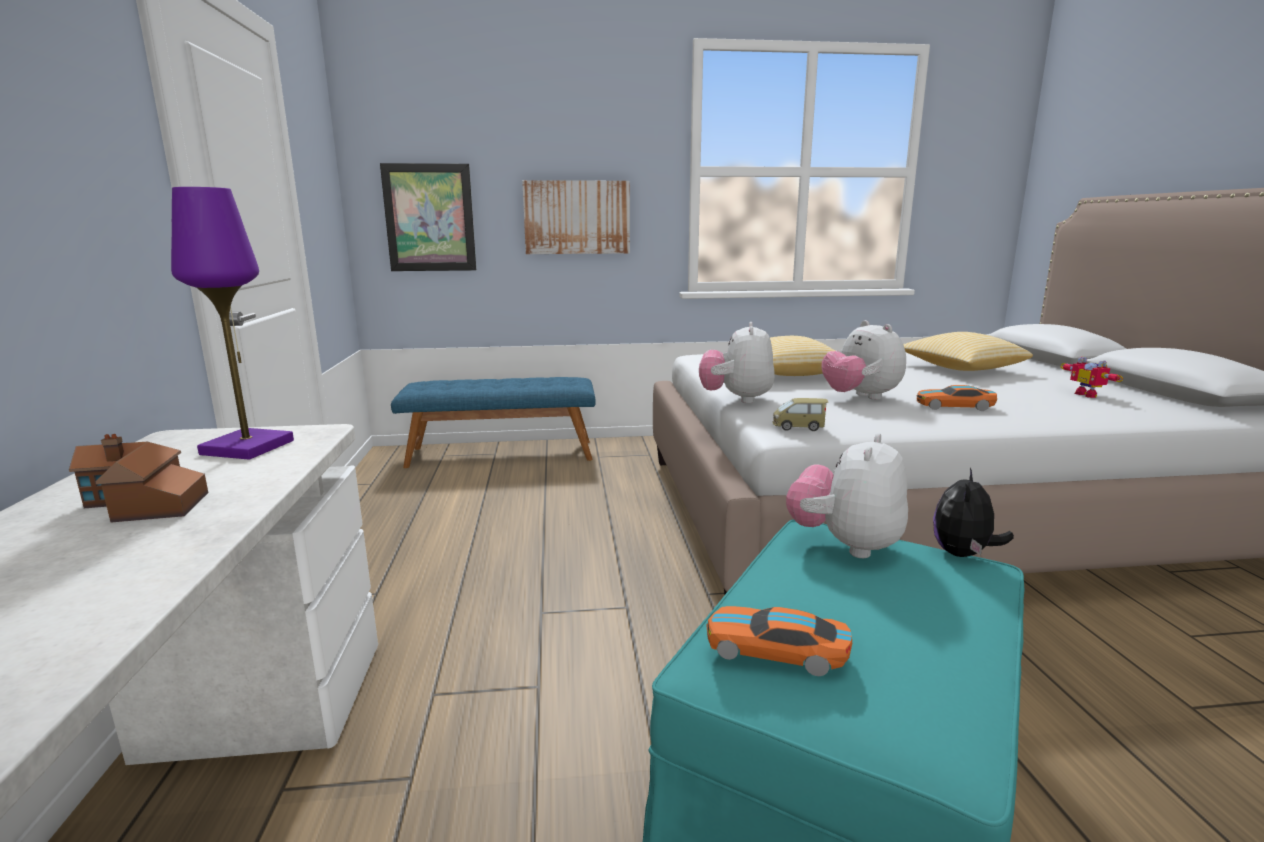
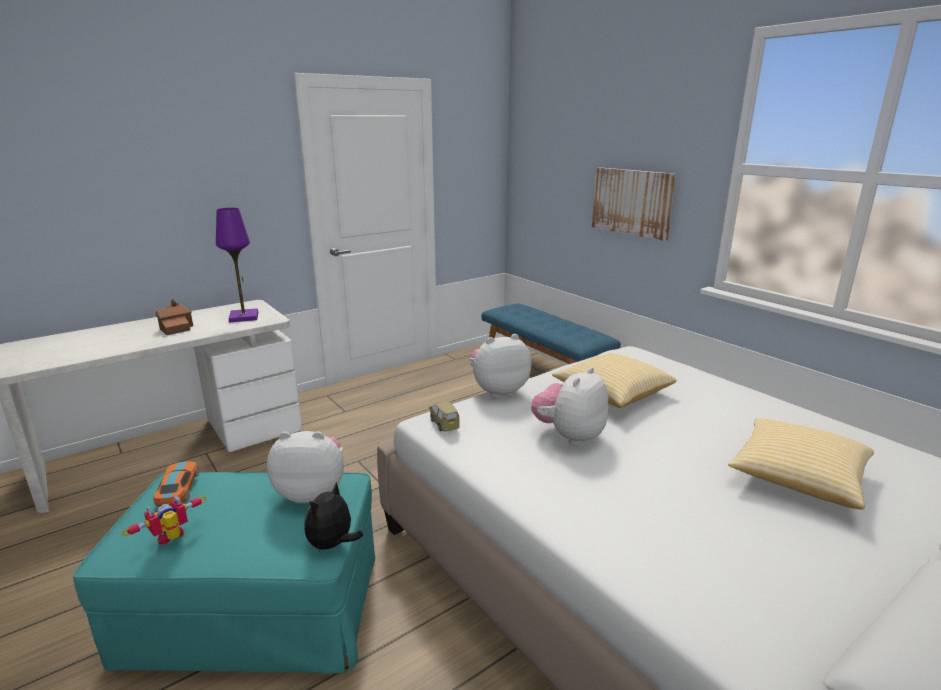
camera: 60 degrees right, 5 degrees up
picture [380,163,476,271] -> none
toy car [917,385,997,411] -> none
plush toy [933,468,1014,557] -> plush toy turned 60 degrees counterclockwise [304,482,363,551]
toy robot [1060,357,1124,398] -> toy robot moved to [122,496,206,545]

